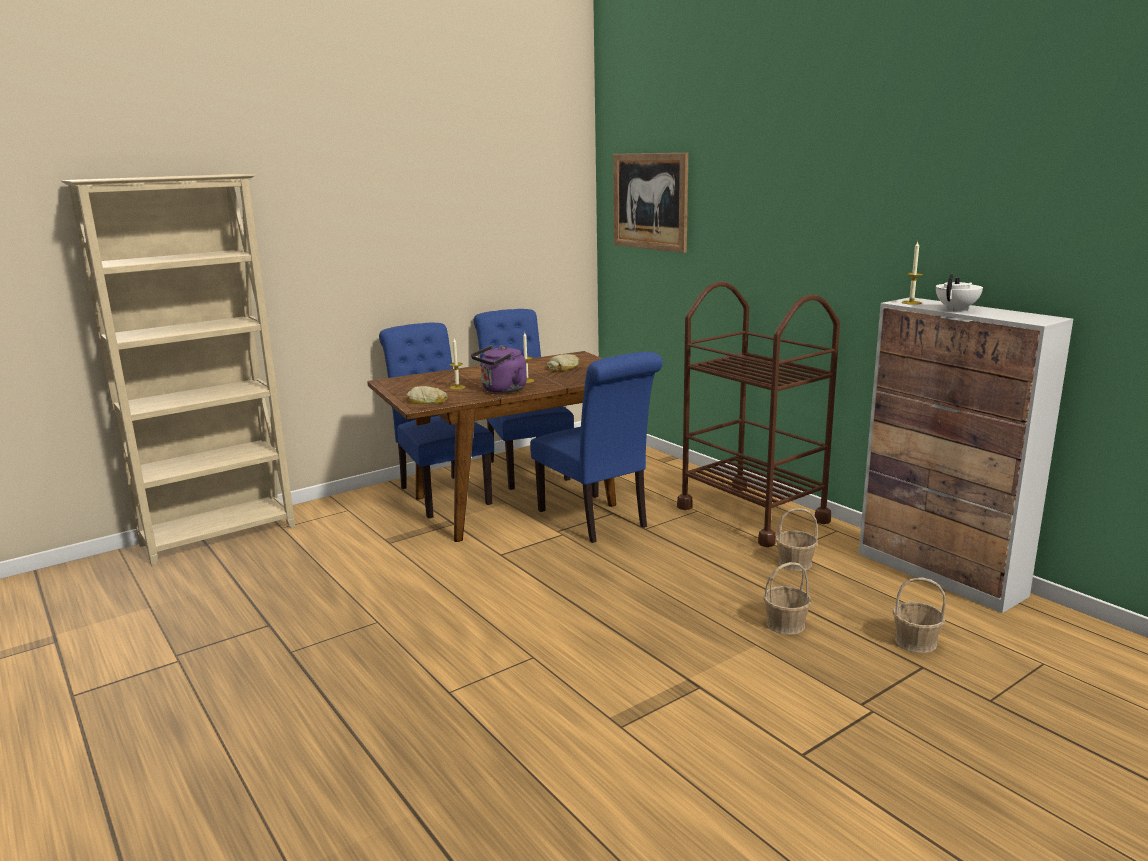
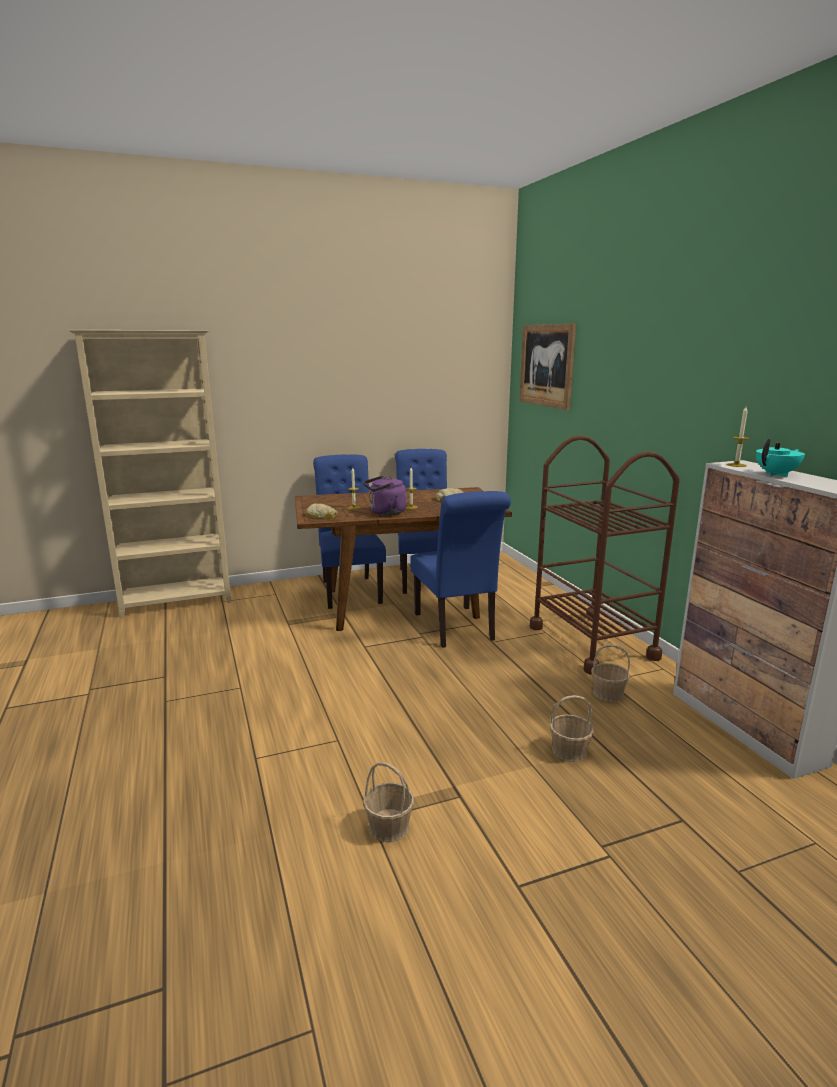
camera: 15 degrees right, 0 degrees up
basket [893,577,946,653] -> basket moved to [363,762,414,842]
white teapot [936,274,983,311] -> turquoise teapot [756,439,805,477]

